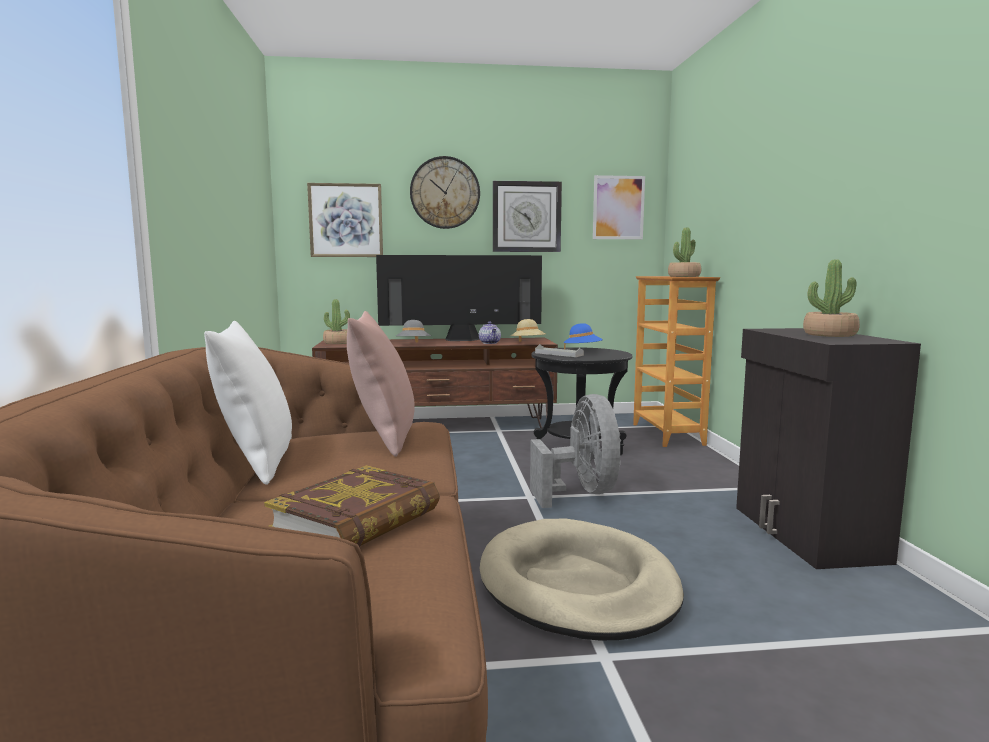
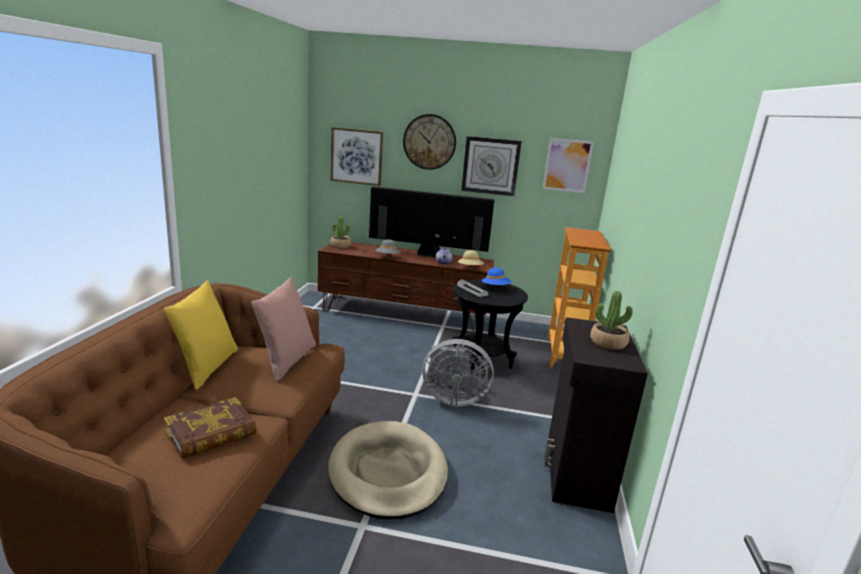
camera: 15 degrees right, 10 degrees up
white pillow [204,321,292,485] -> yellow pillow [164,280,238,390]
grey fan [530,394,621,508] -> grey fan turned 90 degrees clockwise [422,339,494,407]
potted plant [668,228,701,277] -> none

